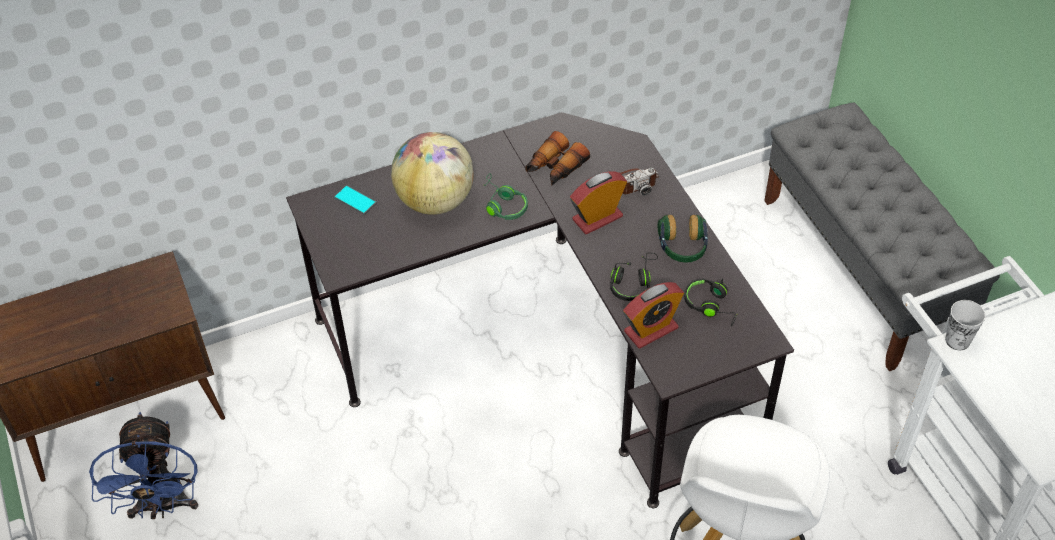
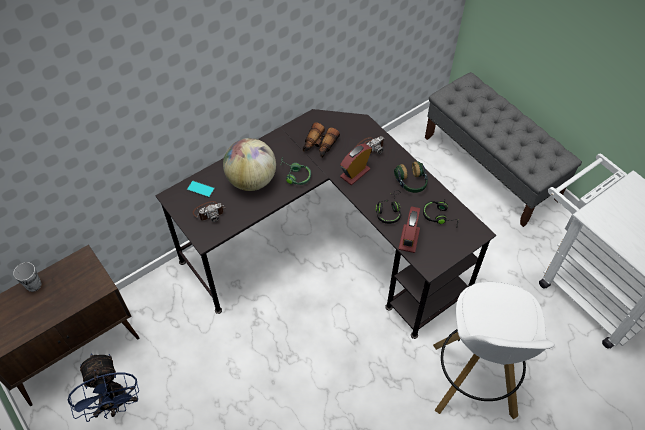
camera: 15 degrees left, 5 degrees up
alarm clock [623,282,684,348] -> alarm clock turned 150 degrees clockwise [398,206,420,253]
cup [945,300,986,351] -> cup moved to [13,262,41,292]
none -> camera [193,201,225,222]

